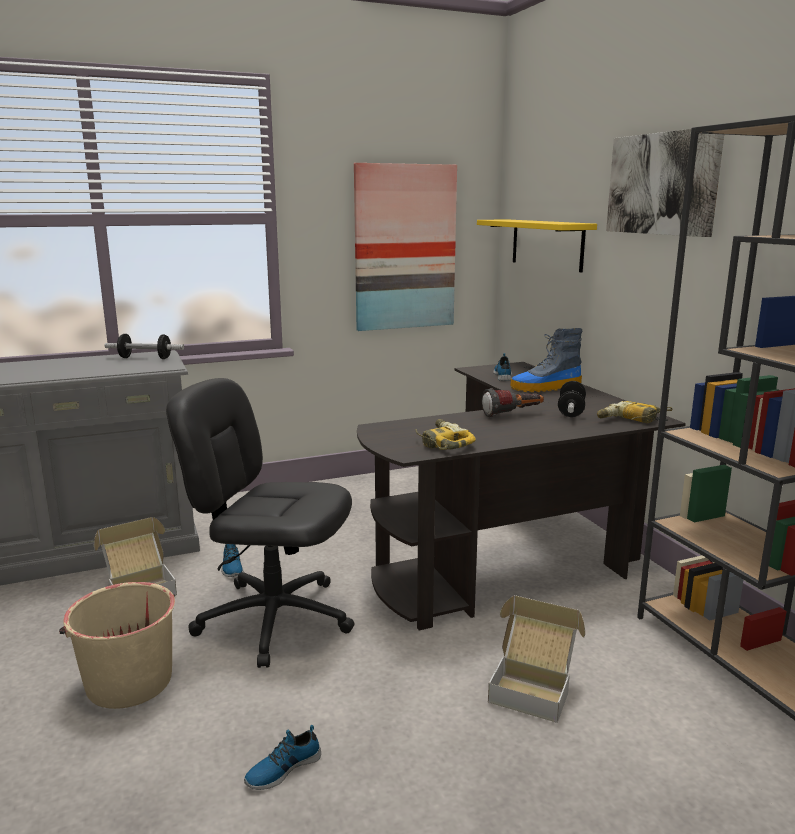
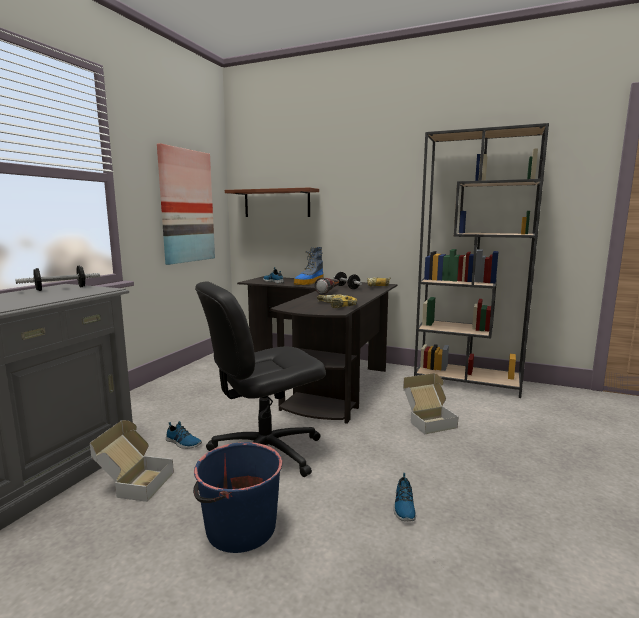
camera: 45 degrees left, 5 degrees down
beige bucket [59,582,175,709] -> blue bucket [193,442,282,553]
yellow shelf [477,219,597,273] -> brown shelf [225,187,319,217]
picture [606,129,724,237] -> none

